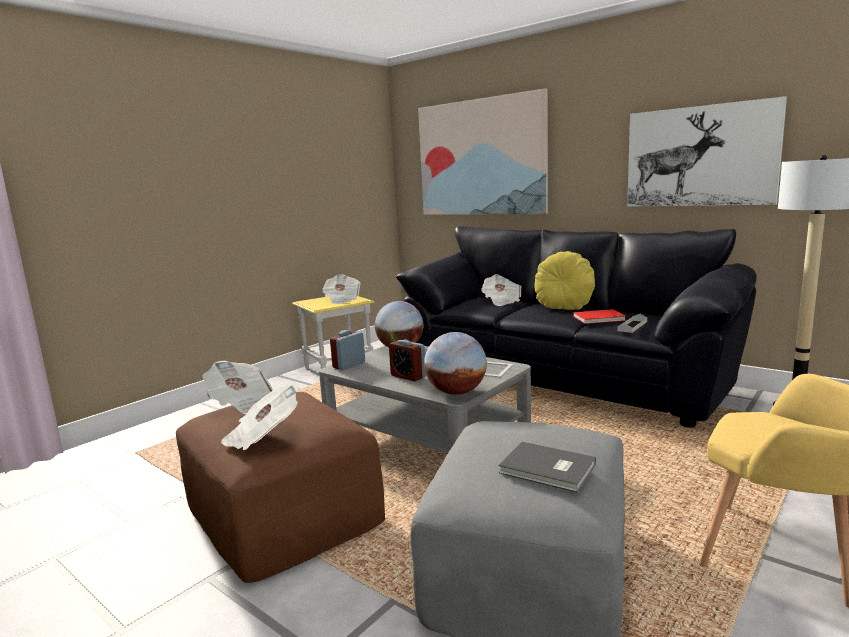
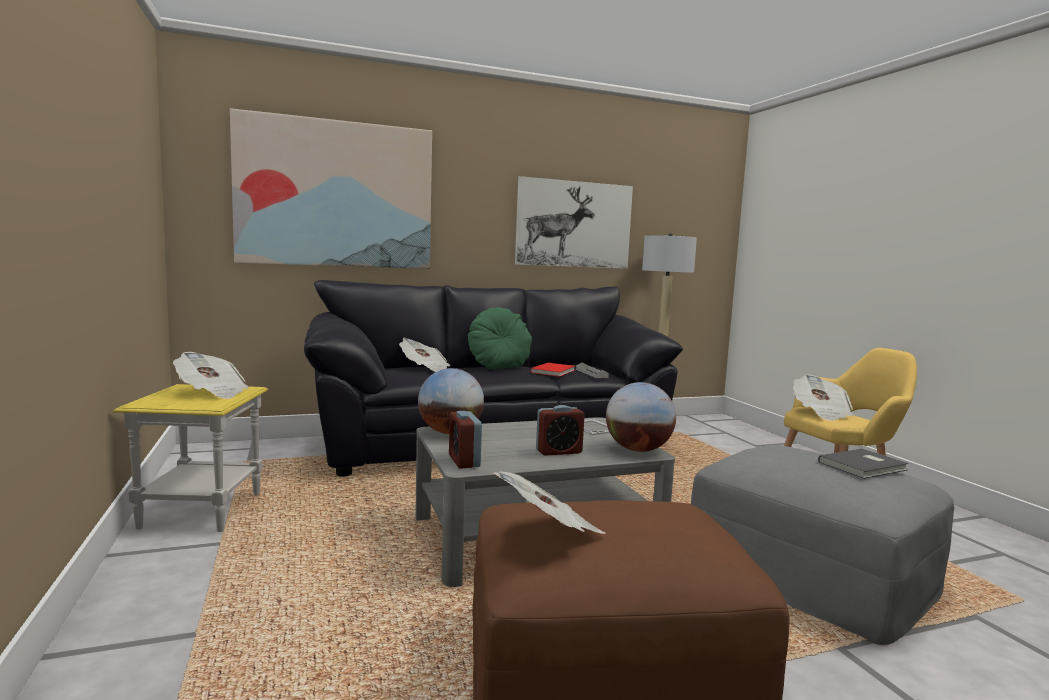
camera: 60 degrees left, 5 degrees down
newspaper [221,385,299,450] -> newspaper moved to [793,374,854,421]
yellow pillow [534,251,595,310] -> green pillow [468,307,532,369]

